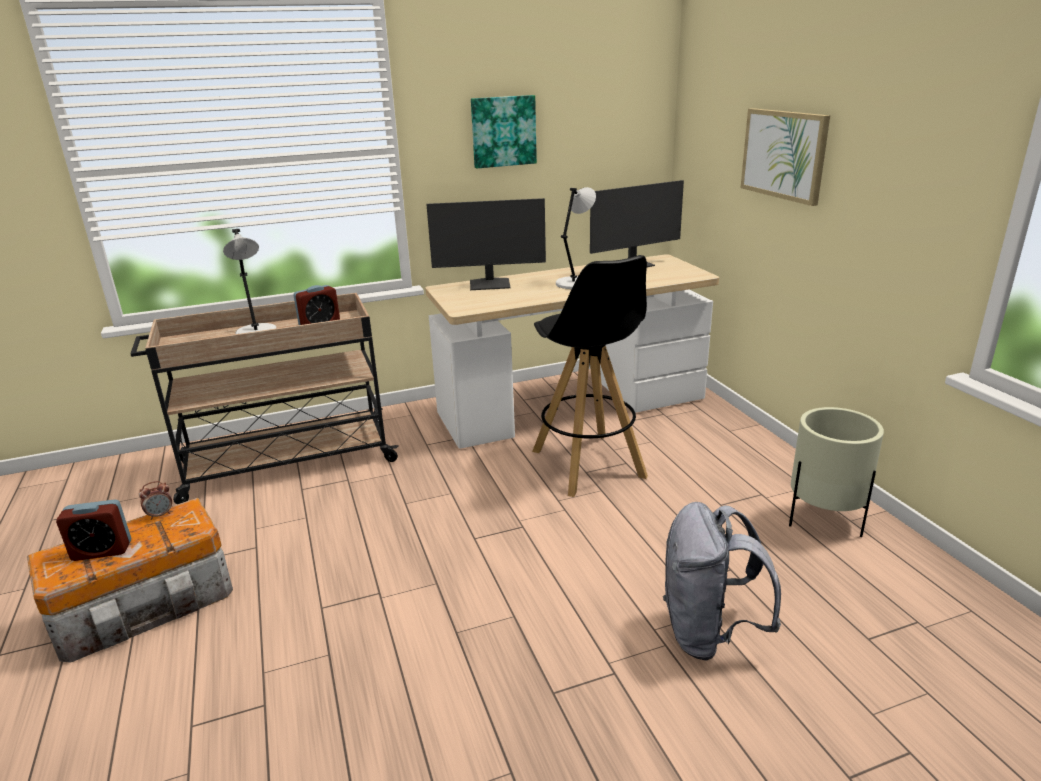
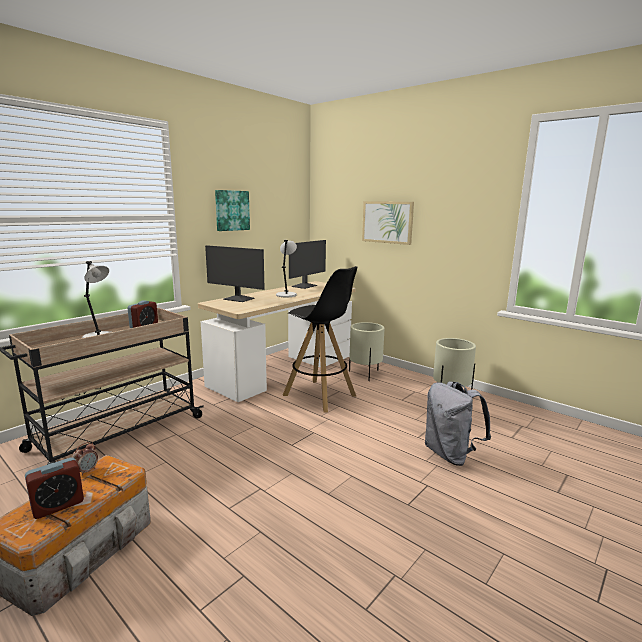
camera: 30 degrees left, 10 degrees down
monitor [426,198,546,290] -> monitor turned 60 degrees clockwise [205,245,265,302]
none -> beige planter [349,322,385,381]

